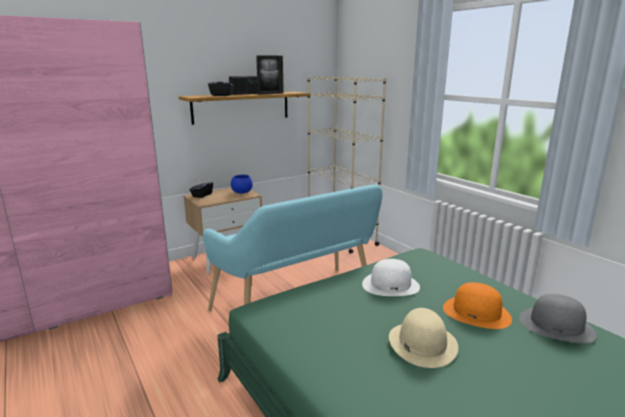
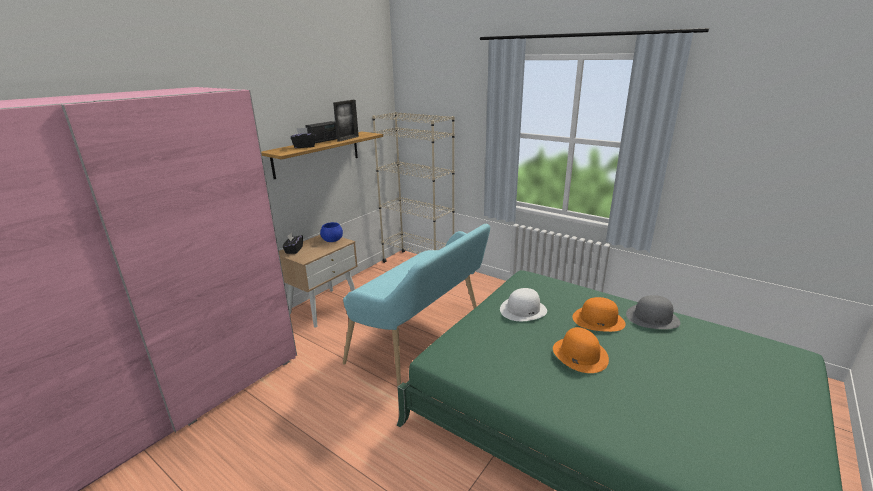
camera: 20 degrees left, 5 degrees up
beige hat [389,308,458,368] -> orange hat [553,327,609,373]

